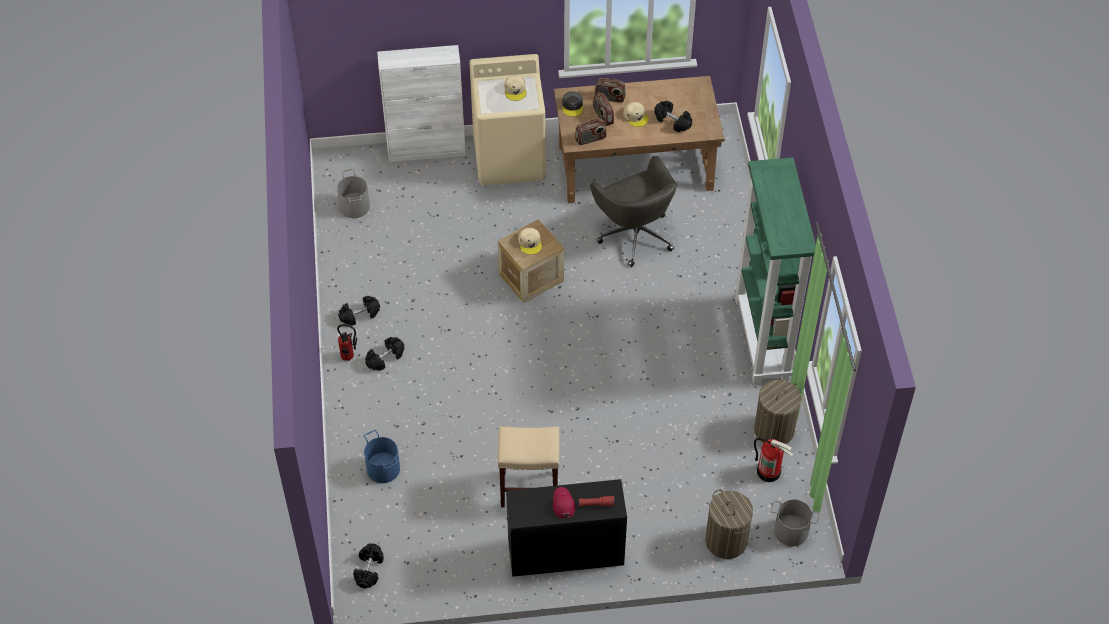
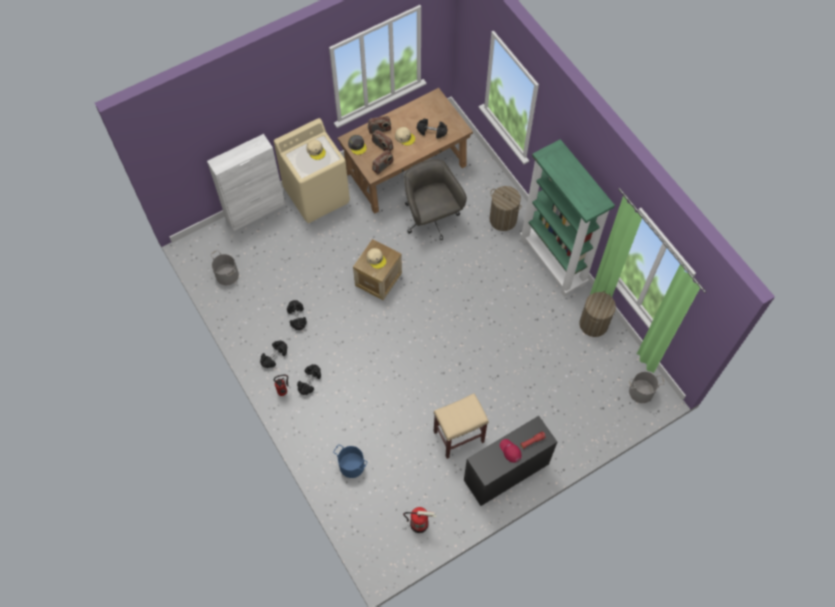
camera: 25 degrees left, 10 degrees up
black dumbbell [353,543,384,588] -> black dumbbell moved to [287,300,307,330]
grey office chair [590,156,677,267] -> grey office chair turned 150 degrees counterclockwise [404,159,467,240]
laundry basket [705,490,753,559] -> laundry basket moved to [490,186,521,231]
fire extinguisher [754,438,793,482] -> fire extinguisher moved to [403,507,436,533]

